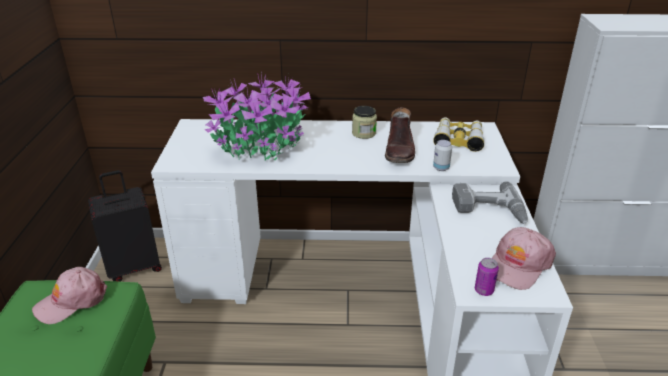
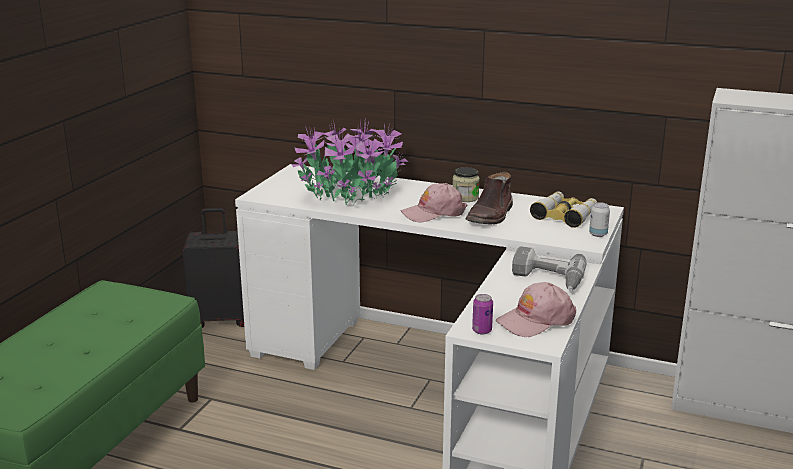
camera: 20 degrees right, 10 degrees down
pink cap [32,267,107,324] -> pink cap moved to [401,183,467,223]
can [433,140,452,171] -> can moved to [589,202,610,237]

